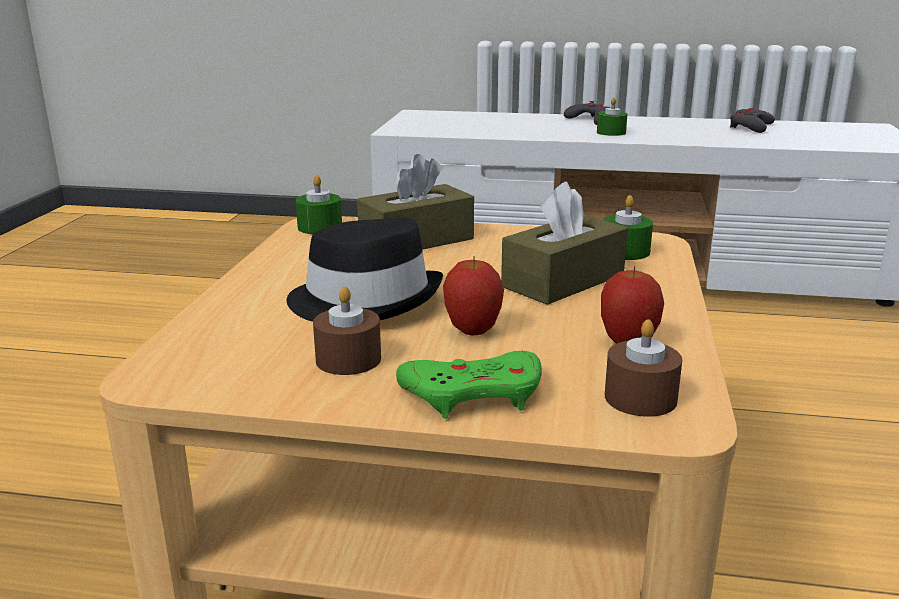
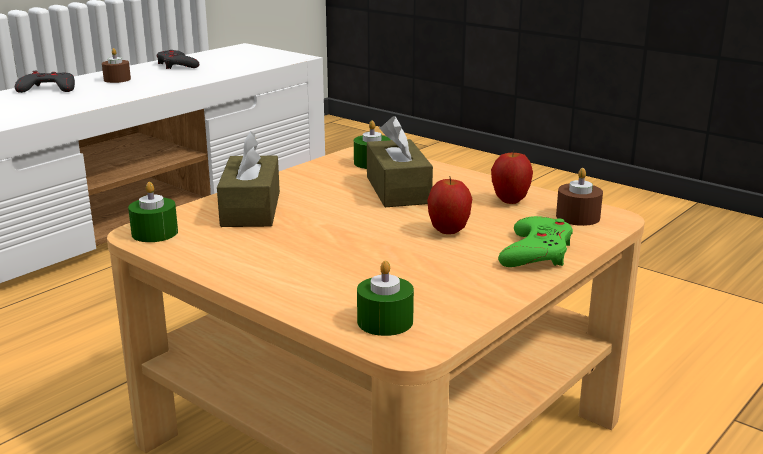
camera: 60 degrees left, 0 degrees up
black hat [286,218,443,322] -> none
brown candle [313,287,381,375] -> brown candle moved to [102,48,131,83]
green candle [597,97,627,136] -> green candle moved to [357,260,414,336]

